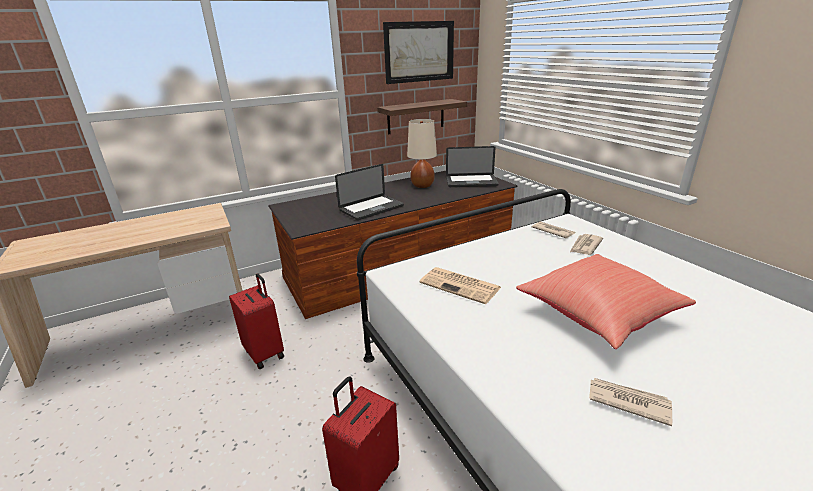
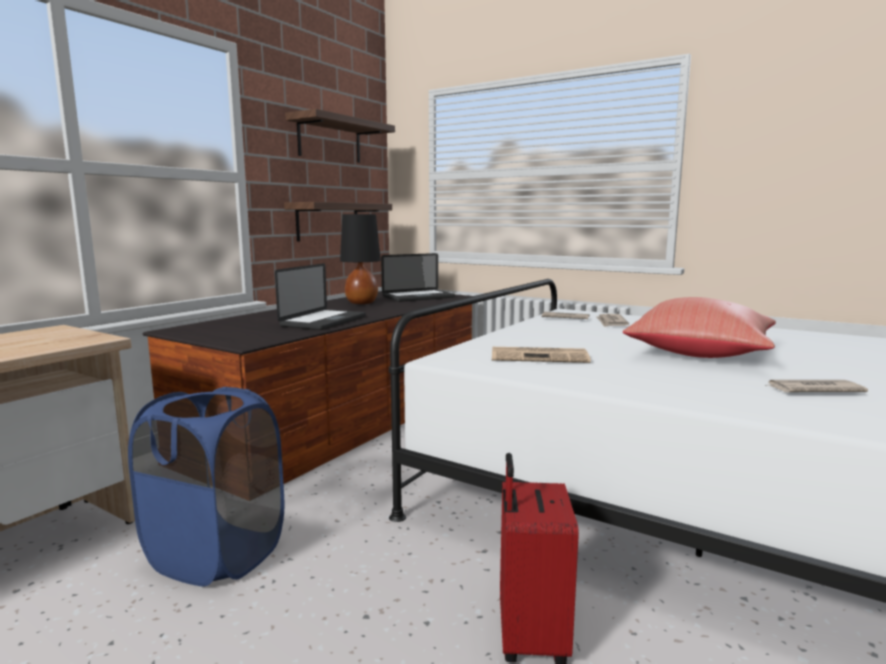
camera: 30 degrees left, 15 degrees down
red suitcase [229,273,284,369] -> blue laundry basket [128,387,284,586]
picture [383,21,454,84] -> shelf [285,109,395,163]
beige table lamp [407,119,437,188] -> black table lamp [340,214,381,304]

